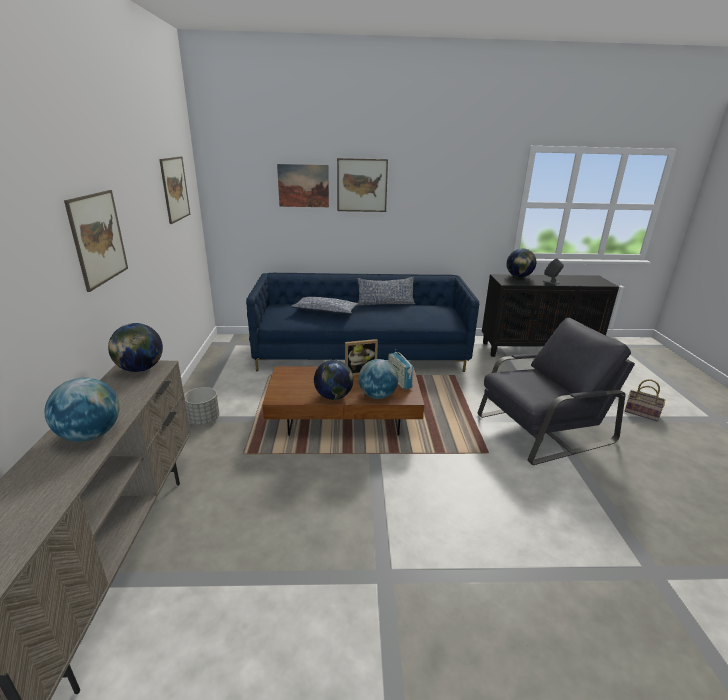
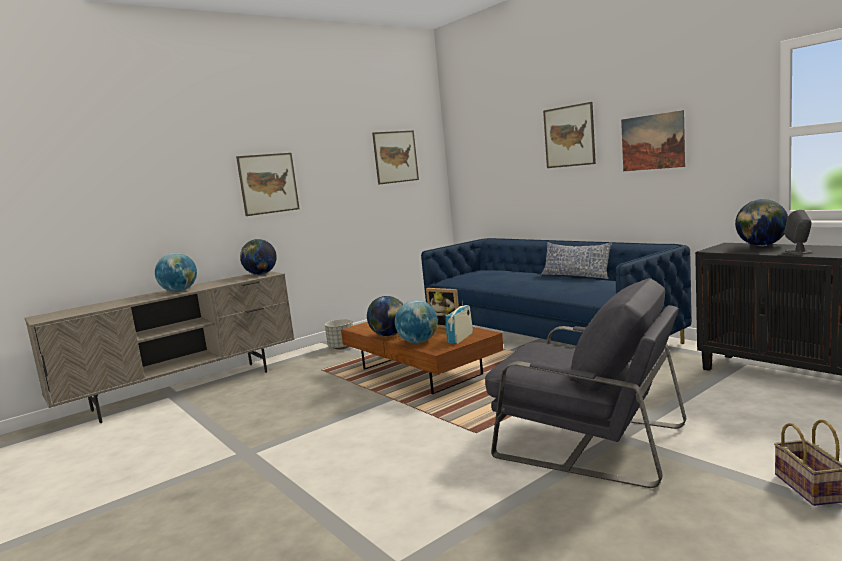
camera: 55 degrees right, 15 degrees down
picture [277,164,329,207] -> picture moved to [621,110,685,171]
pillow [290,297,359,315] -> none

